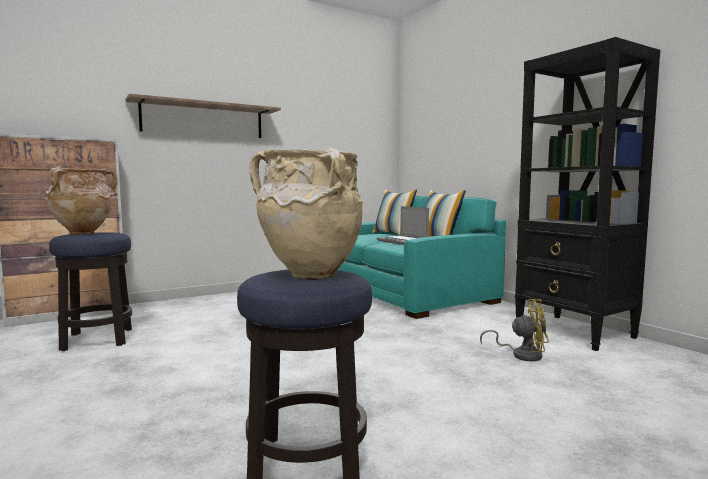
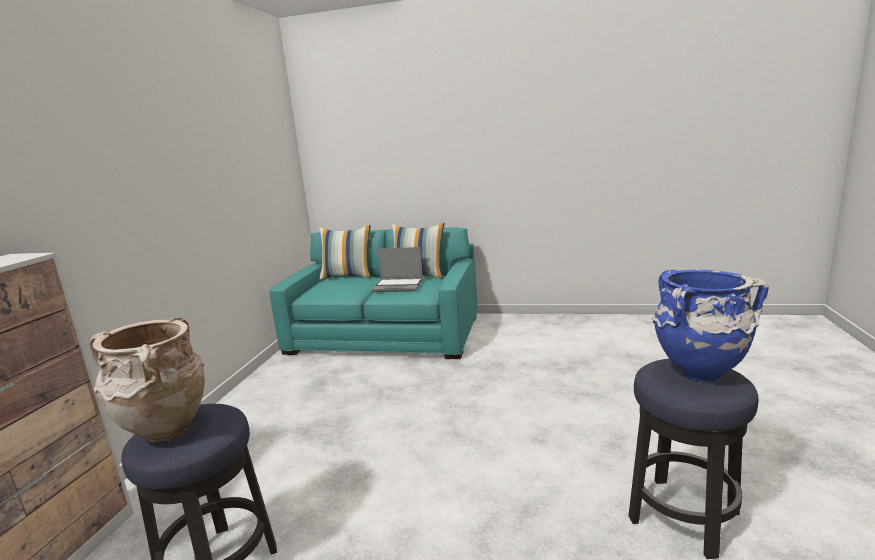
camera: 45 degrees left, 10 degrees up
shelf [125,94,281,138] -> none
beige vase [249,147,363,280] -> blue vase [652,269,769,382]
yellow fan [480,299,549,361] -> none
black bookcase [515,37,660,351] -> none

